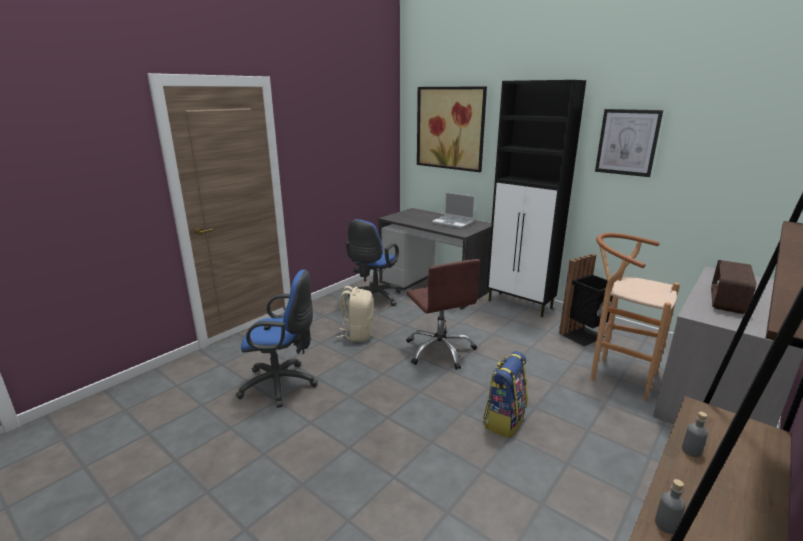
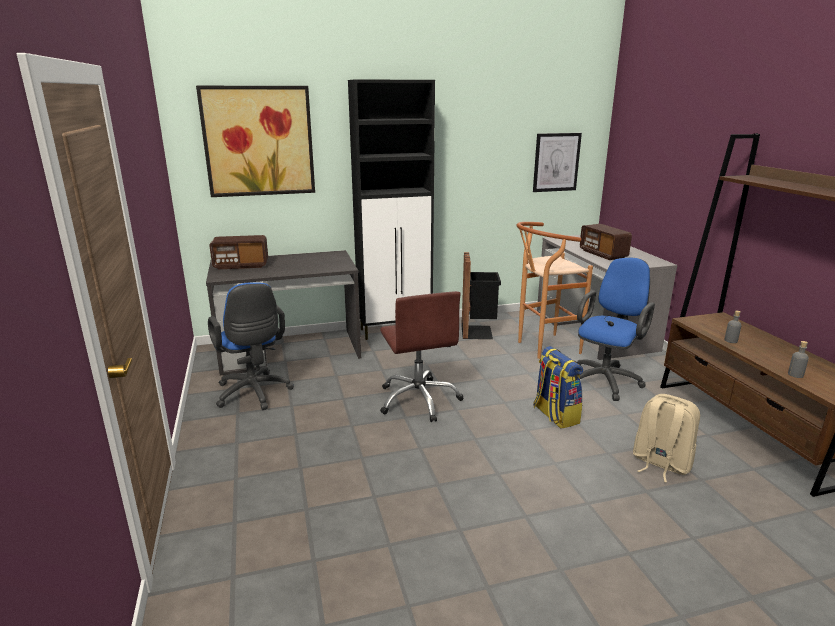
camera: 55 degrees left, 0 degrees up
blue office chair [236,270,318,408] -> blue office chair moved to [577,258,655,401]
beige backpack [336,286,373,342] -> beige backpack moved to [633,394,700,483]
brown office chair [406,259,480,370] -> brown office chair turned 60 degrees clockwise [380,291,463,422]
laptop [432,192,475,228] -> none
picture [595,109,663,177] -> picture moved to [533,133,582,192]
none -> radio [209,235,268,269]

